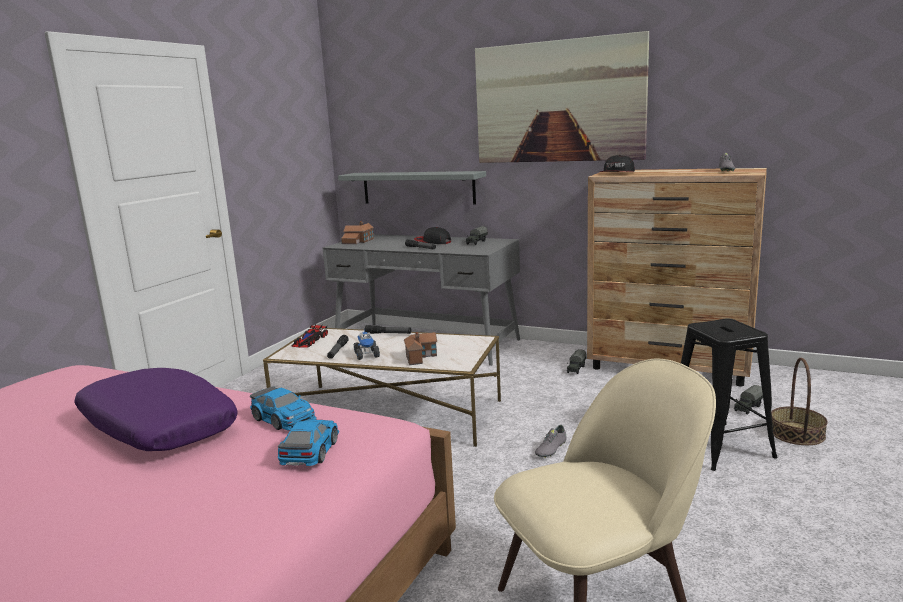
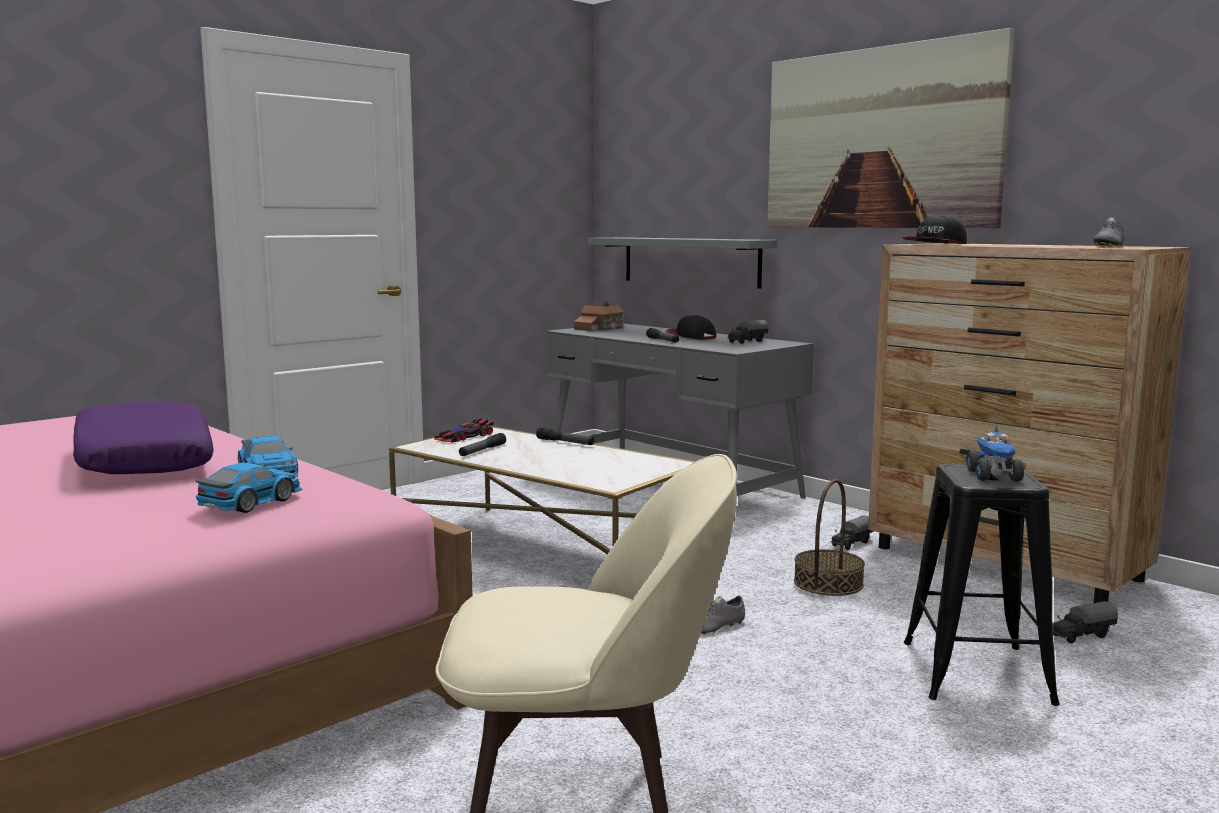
camera: 20 degrees right, 5 degrees down
toy truck [354,329,380,360] -> toy truck moved to [966,425,1024,482]
toy house [404,332,437,365] -> none
basket [771,358,828,445] -> basket moved to [794,479,865,596]

